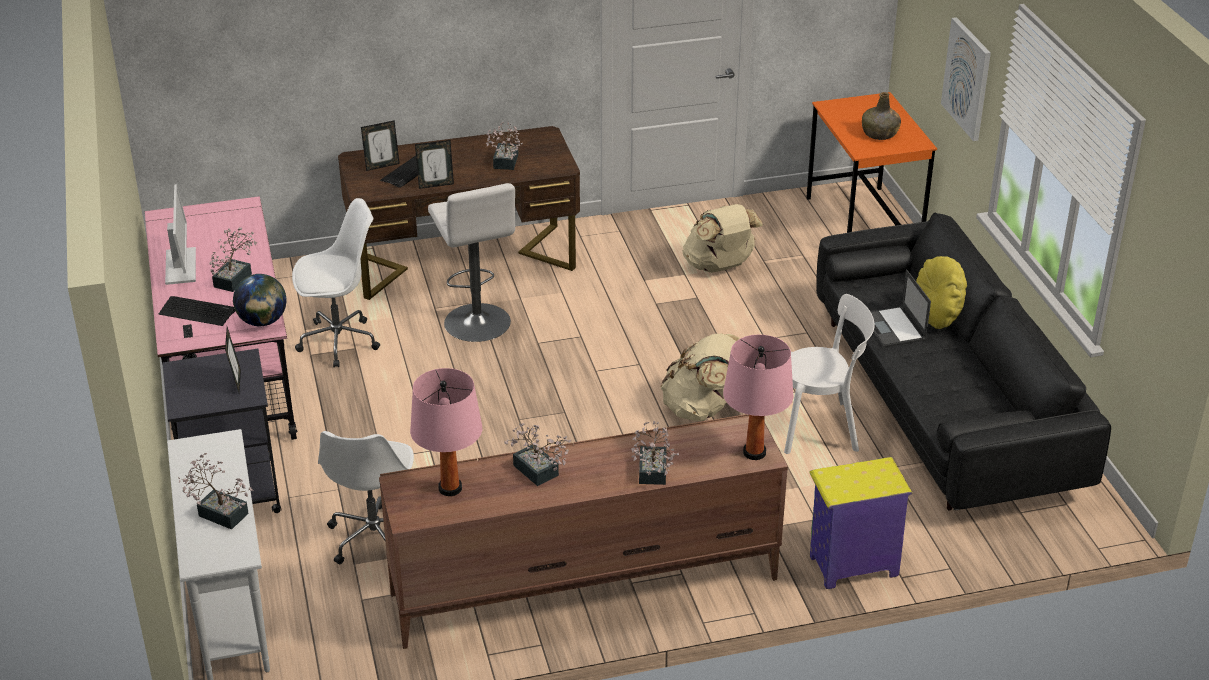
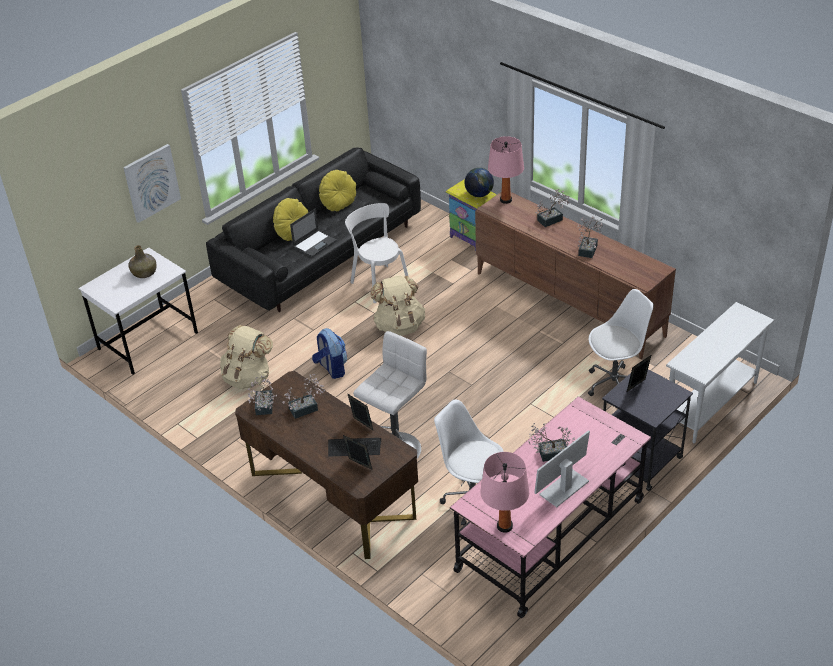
camera: 120 degrees left, 5 degrees up
keyboard [159,296,235,326] -> none
potted plant [178,453,254,530] -> potted plant moved to [248,376,277,415]
globe [233,274,287,326] -> globe moved to [464,168,494,197]
pink table lamp [410,368,482,496] -> pink table lamp moved to [480,452,529,533]
orange desk [806,92,937,233] -> white desk [79,247,198,375]
none -> backpack [312,328,347,379]
none -> yellow pillow [319,170,356,211]

